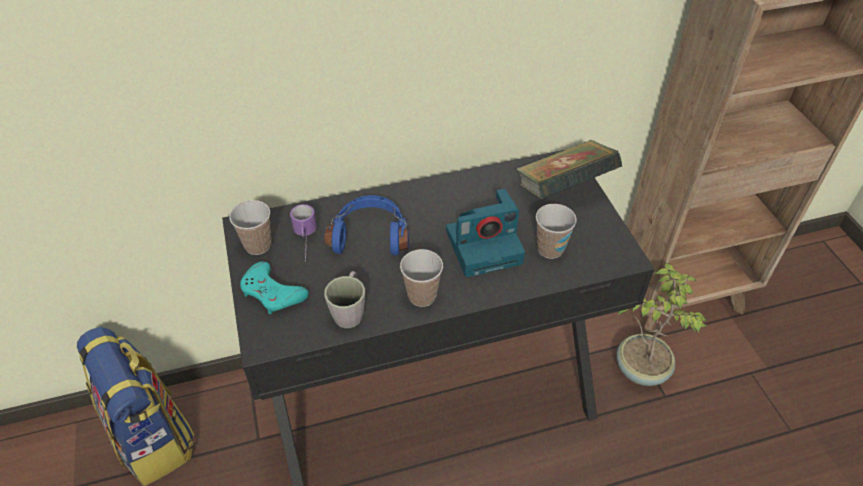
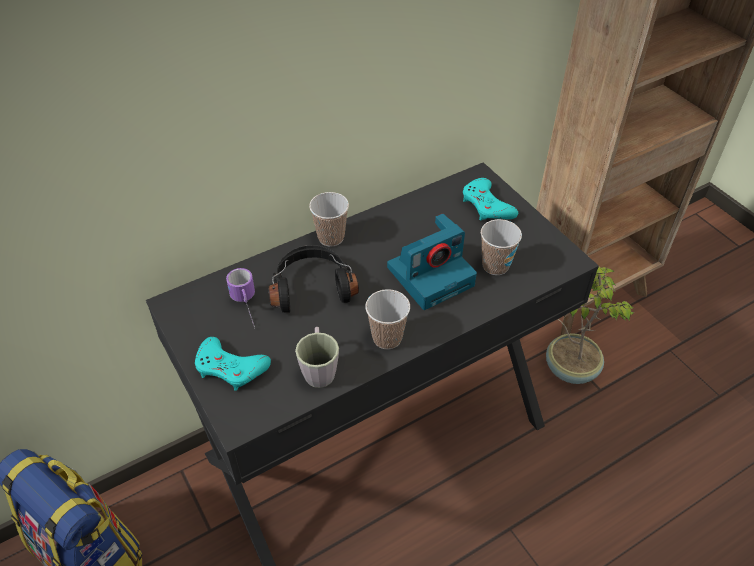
camera: 15 degrees left, 0 degrees up
cup [229,200,271,255] -> cup moved to [309,192,349,247]
blue headphones [324,195,409,256] -> black headphones [269,245,359,313]
book [516,140,622,200] -> turquoise game controller [463,178,518,221]

